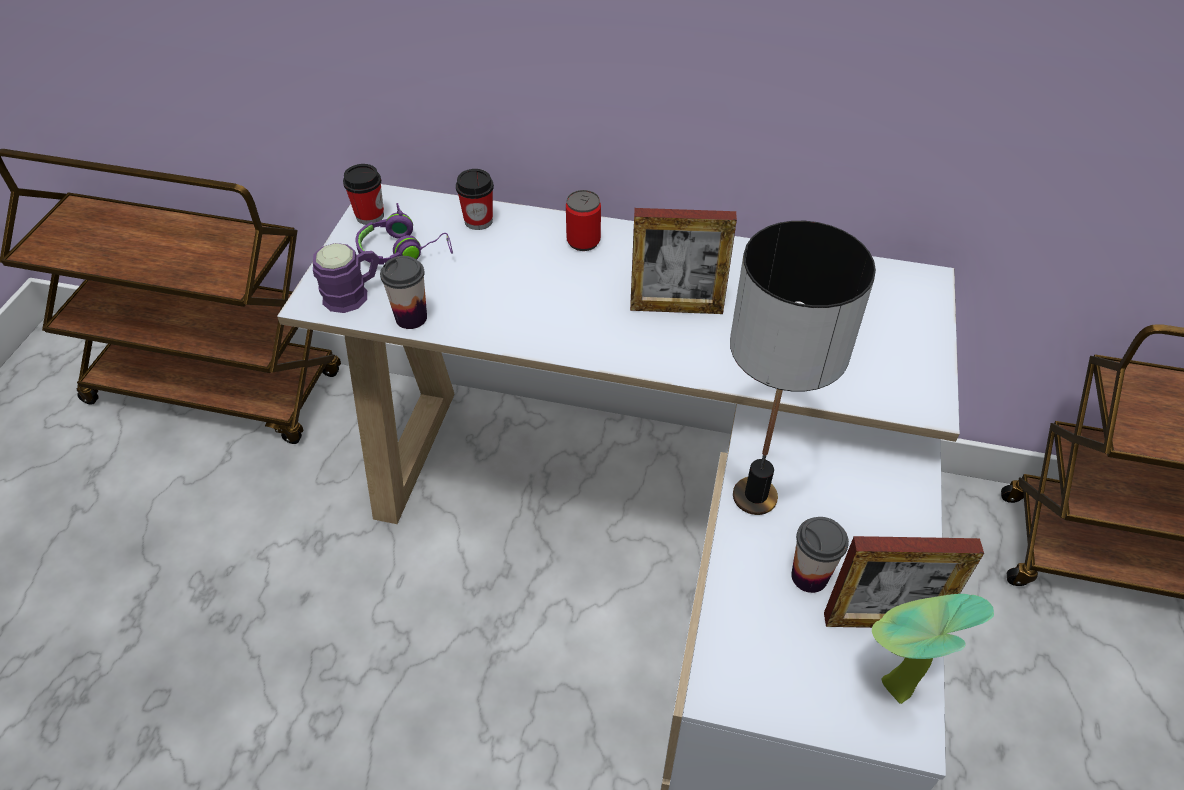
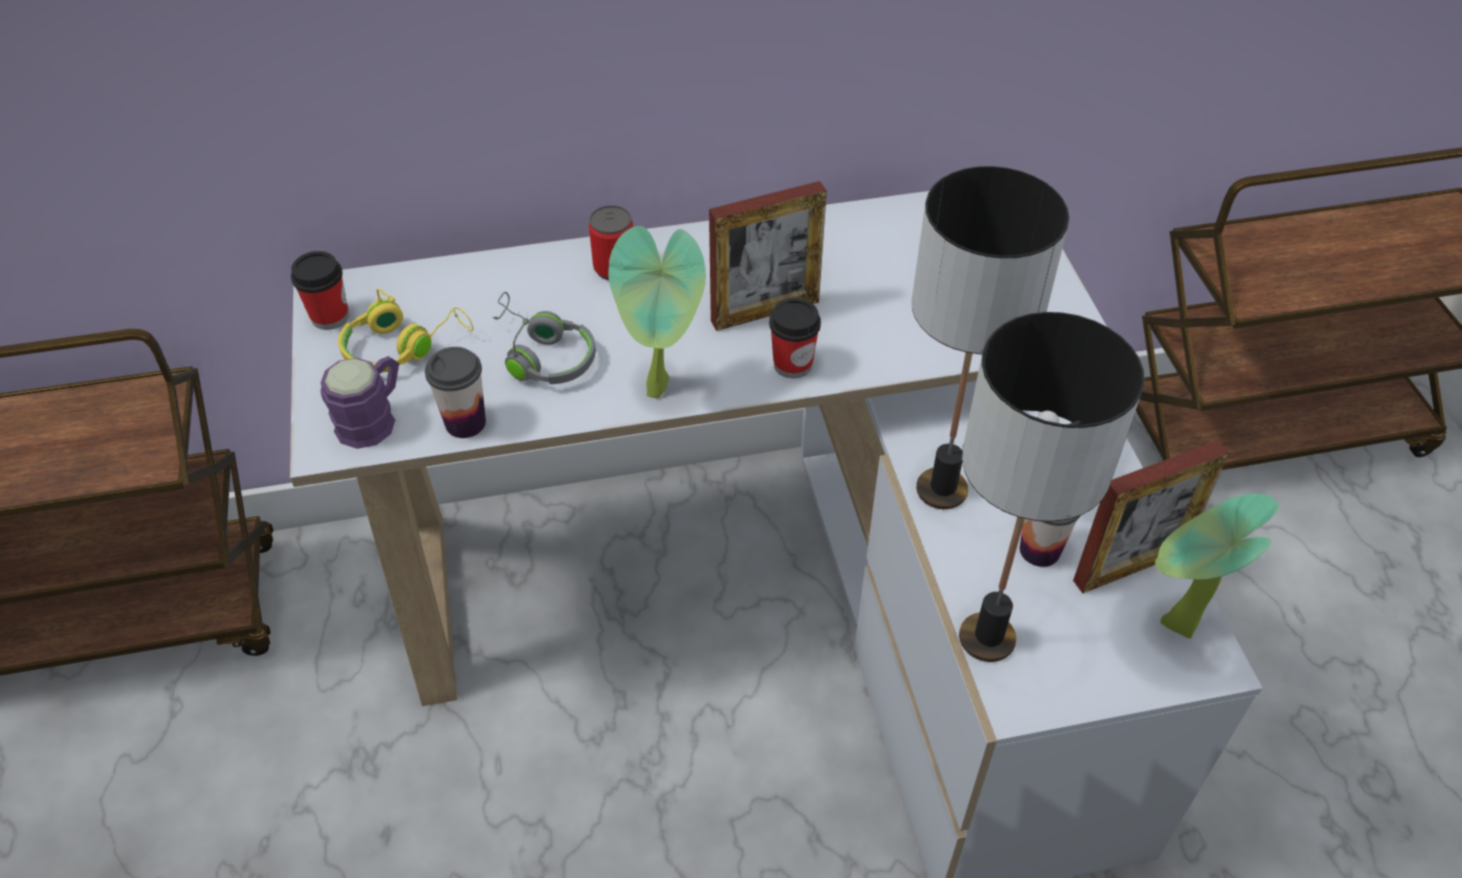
camera: 25 degrees left, 0 degrees up
purple headphones [355,203,453,265] -> yellow headphones [338,289,473,372]
cup [456,169,494,230] -> cup moved to [769,298,821,378]
none -> grey headphones [492,292,596,384]
none -> potted plant [608,226,706,398]
none -> table lamp [959,312,1144,662]

